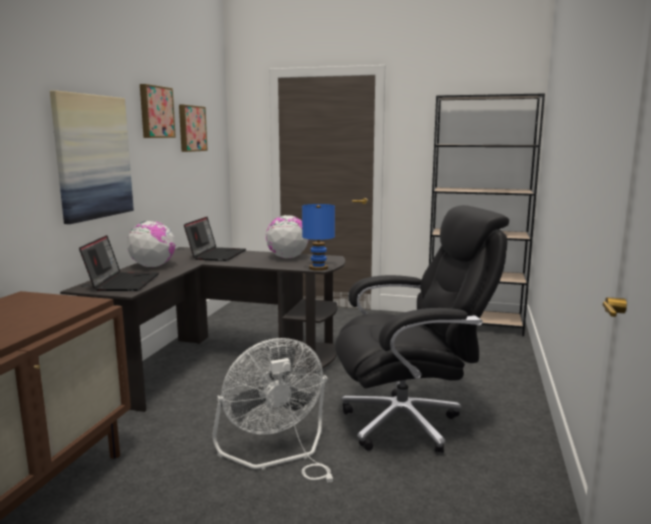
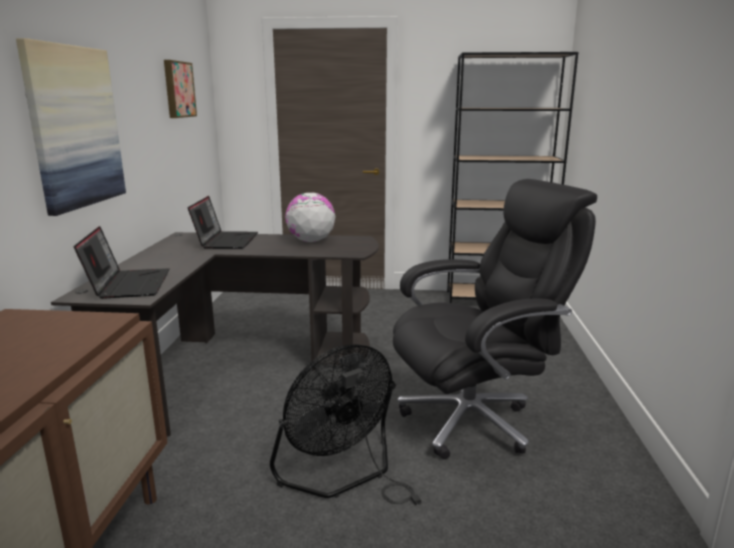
camera: 10 degrees left, 5 degrees up
globe [127,221,176,267] -> none
picture [140,84,176,138] -> none
white fan [212,338,333,483] -> black fan [270,344,421,505]
blue table lamp [302,204,335,271] -> none

